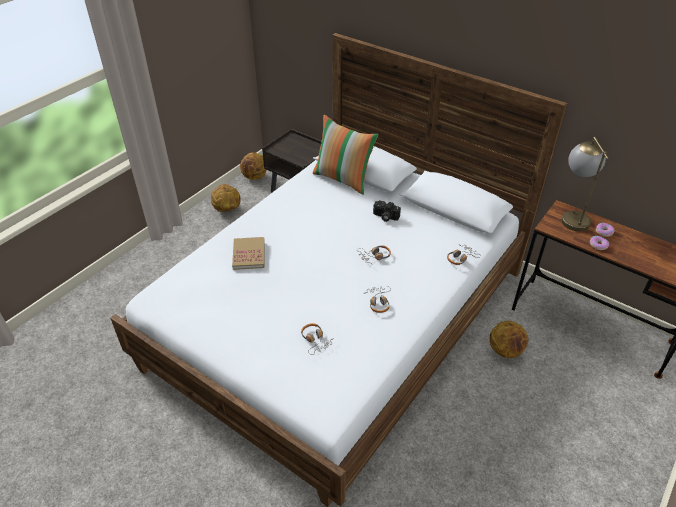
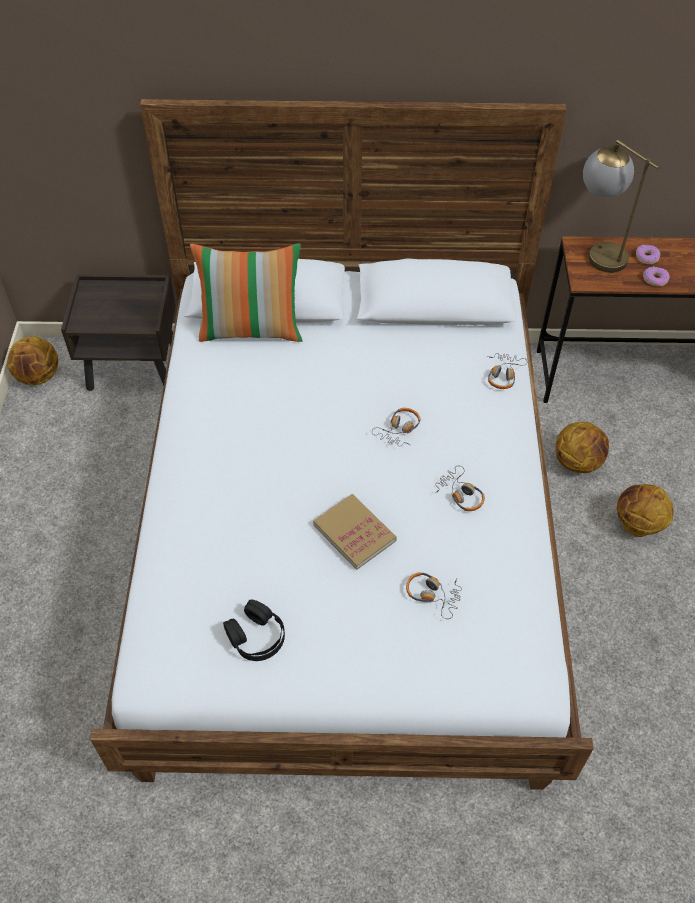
camera: 35 degrees left, 10 degrees up
basketball [211,184,241,212] -> basketball moved to [617,484,674,537]
book [232,237,265,270] -> book moved to [313,494,397,570]
camera [373,201,401,222] -> none
none -> black headphones [223,599,285,661]

